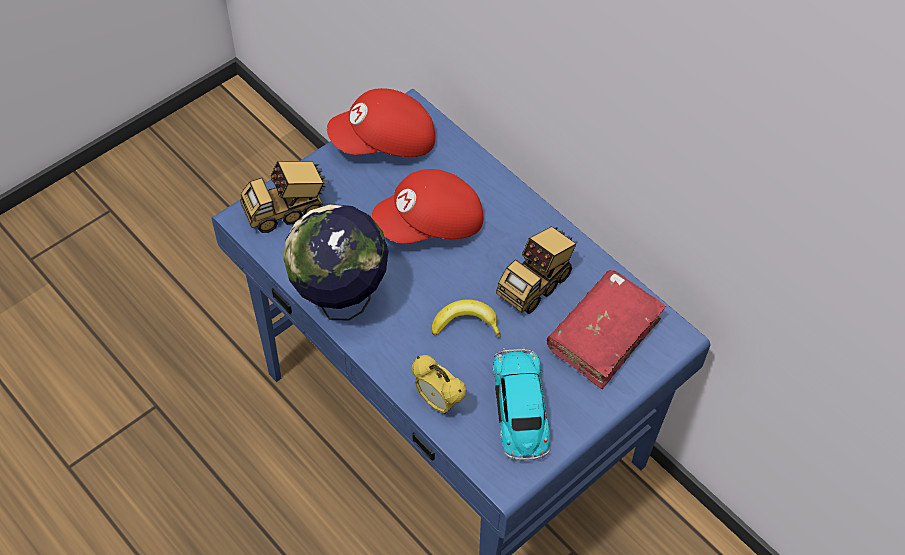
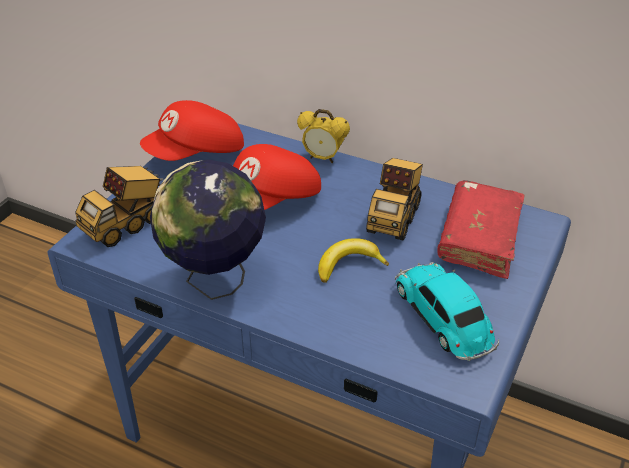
camera: 20 degrees left, 15 degrees down
alarm clock [412,355,466,414] -> alarm clock moved to [297,109,350,163]

